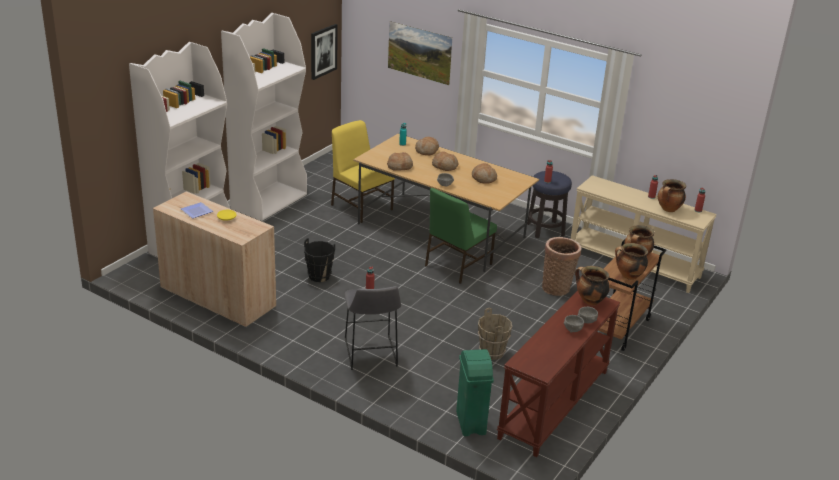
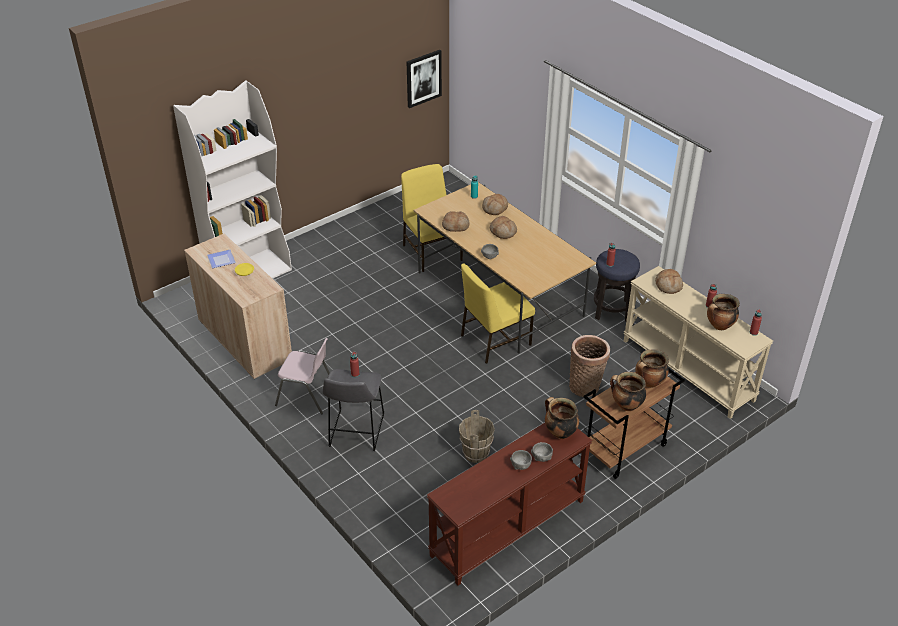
camera: 20 degrees right, 10 degrees up
white bookcase [221,13,307,221] -> none
black bucket [304,238,335,282] -> none
picture [388,21,452,85] -> none
green chair [425,188,497,284] -> yellow chair [461,263,535,364]
green trash can [456,349,494,436] -> none
bread [472,163,497,183] -> bread moved to [655,269,683,294]
none -> pink chair [275,338,330,415]

